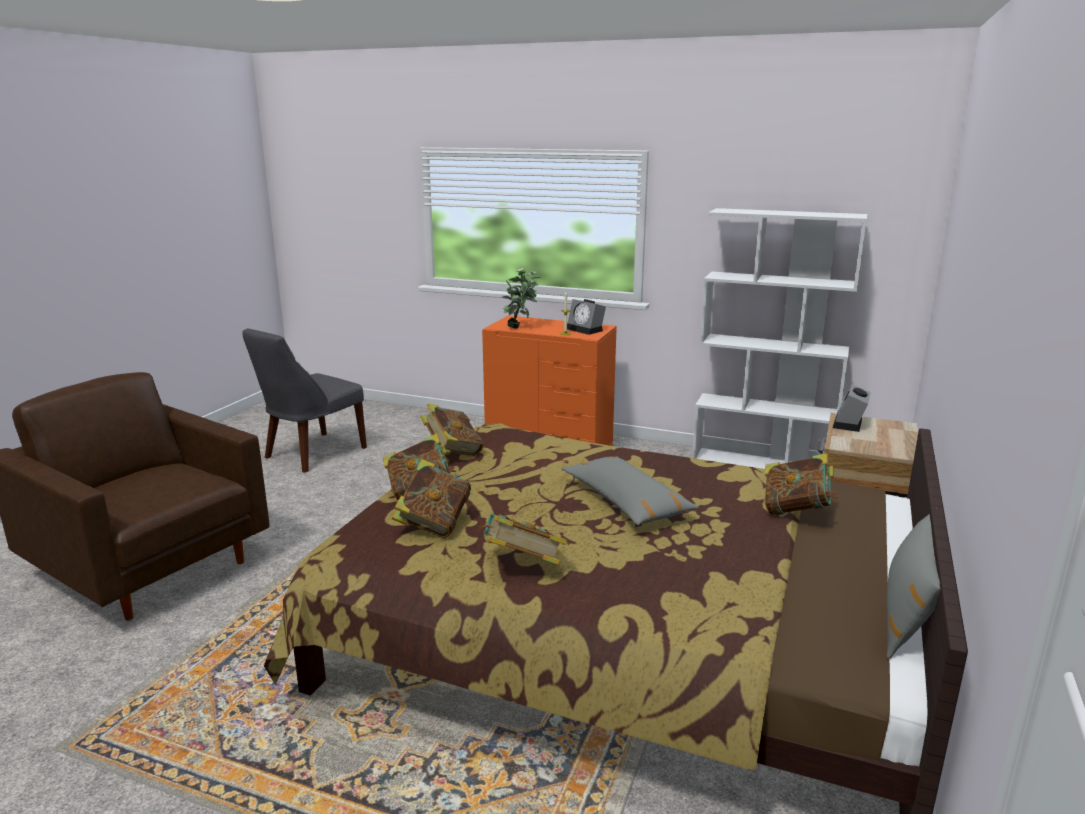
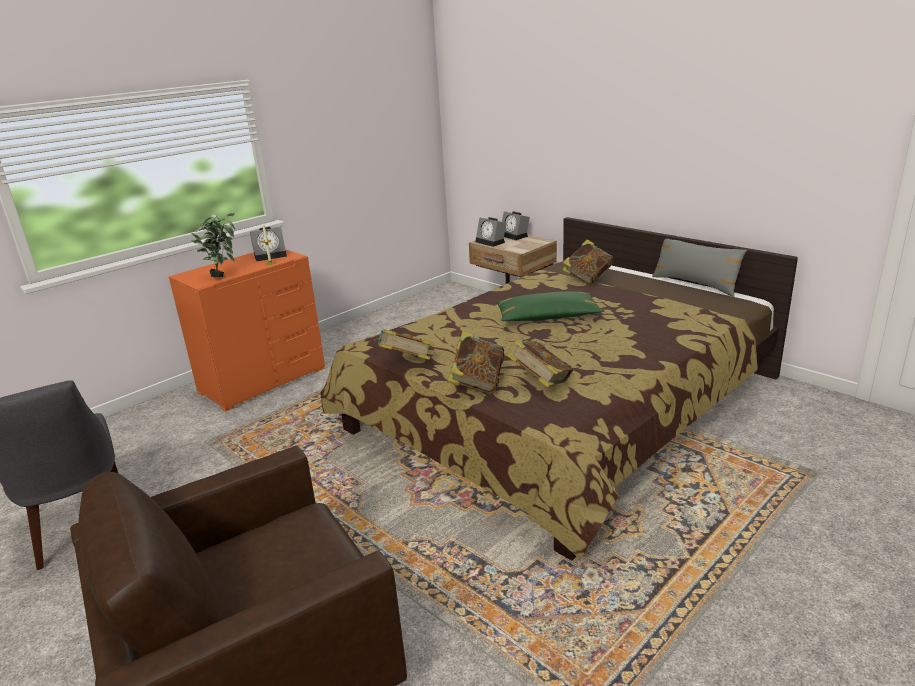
camera: 65 degrees left, 5 degrees up
book [479,513,567,565] -> none
grey pillow [561,457,699,525] -> green pillow [496,291,604,321]
white bookcase [692,208,867,469] -> none
none -> alarm clock [502,211,530,240]

